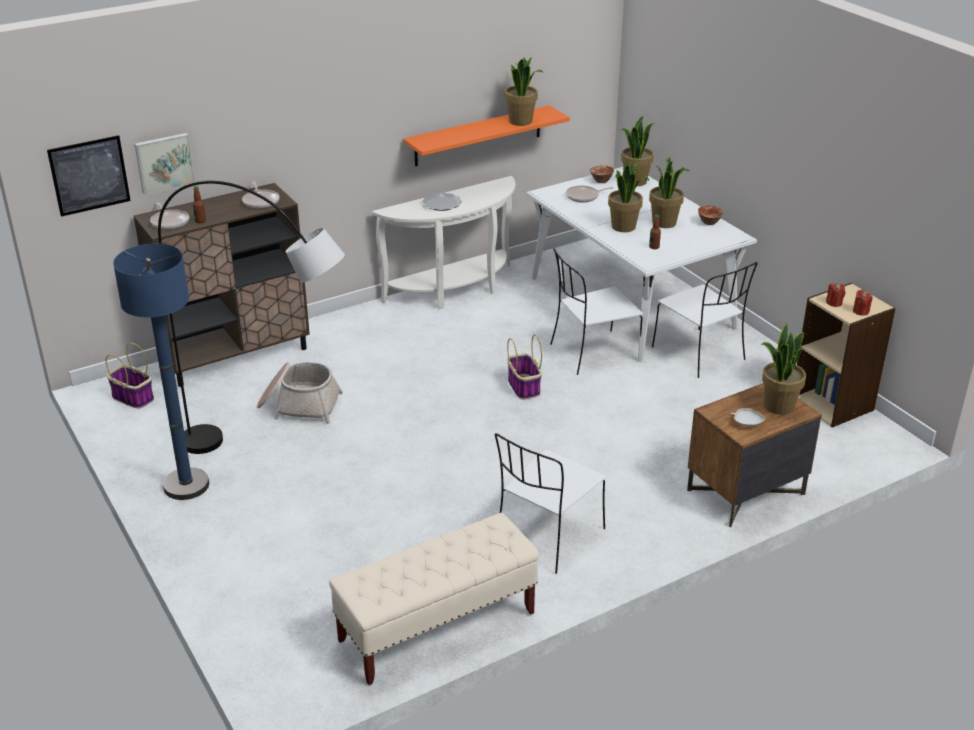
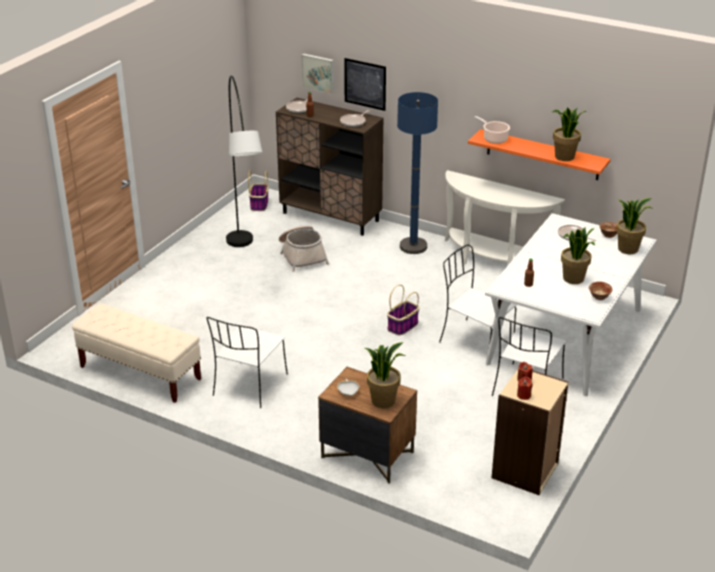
camera: 60 degrees right, 0 degrees up
picture [47,135,131,217] -> picture moved to [344,58,386,111]
blue floor lamp [113,244,209,500] -> blue floor lamp moved to [397,92,438,254]
plate [422,193,462,211] -> none
white chair [495,433,607,574] -> white chair turned 75 degrees counterclockwise [206,317,288,408]
potted plant [608,162,649,232] -> none
none -> cooking pot [474,116,510,144]

